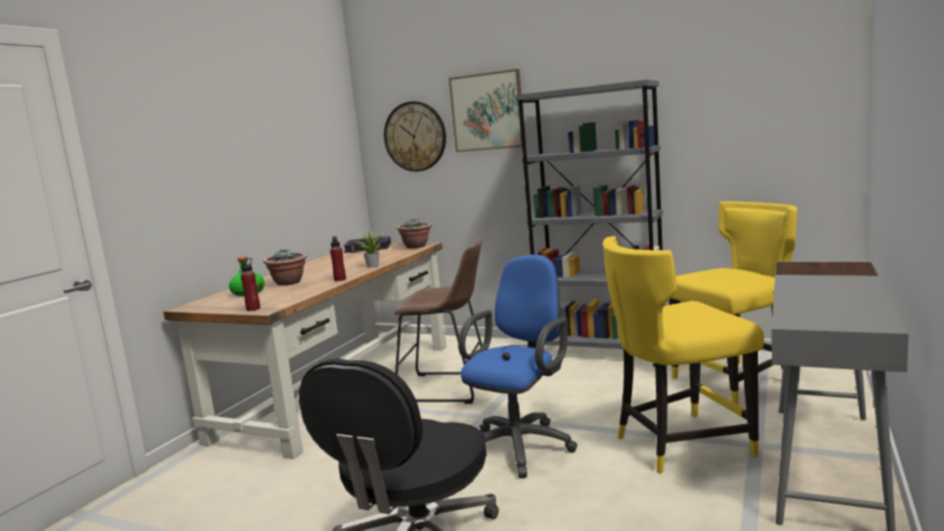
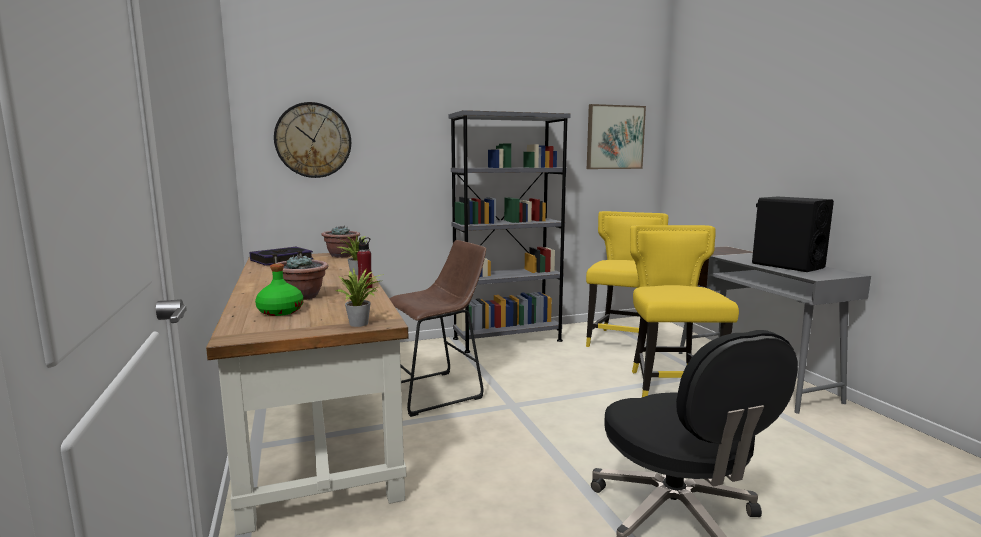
camera: 45 degrees left, 0 degrees up
red bottle [241,258,260,311] -> potted plant [335,268,384,327]
picture [449,69,522,152] -> picture moved to [587,104,646,169]
blue office chair [458,255,577,478] -> none
yellow chair [603,236,764,474] -> yellow chair turned 150 degrees clockwise [630,225,739,397]
none -> black speaker [752,196,834,272]

